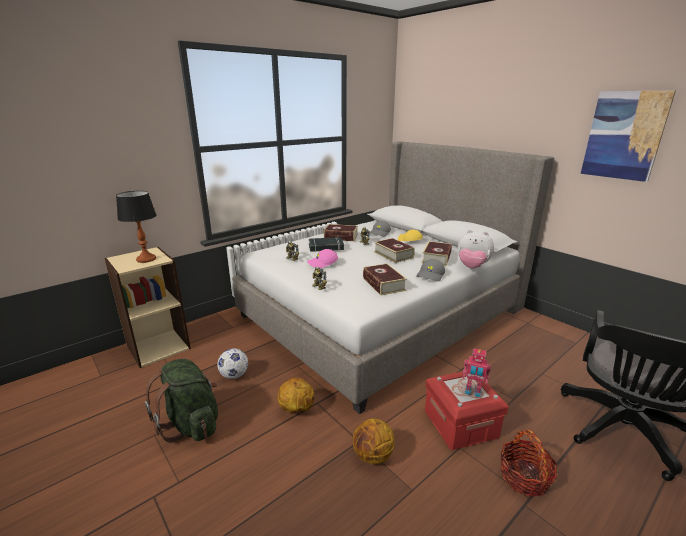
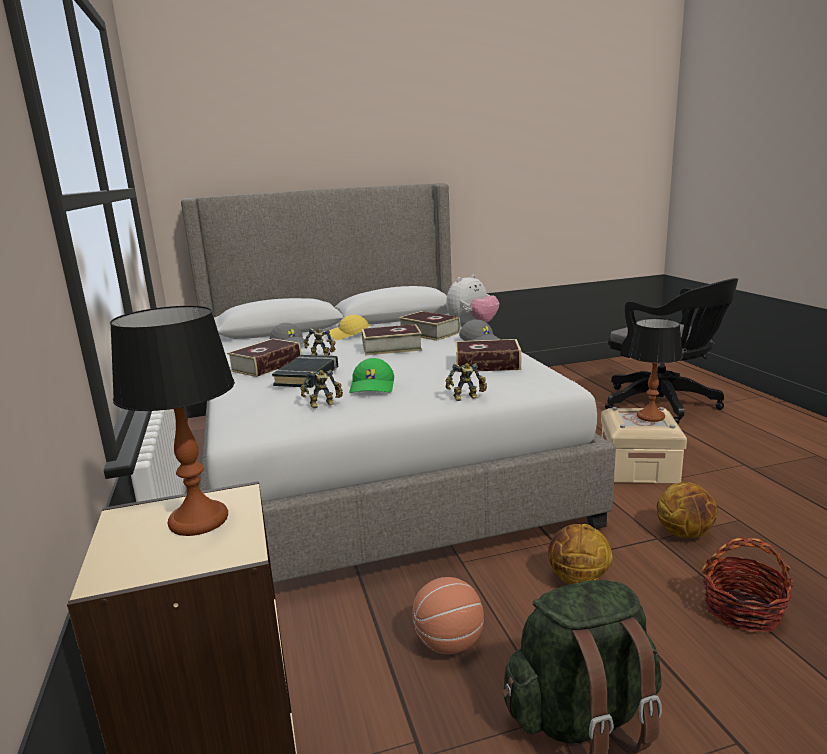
camera: 65 degrees left, 5 degrees down
football [217,348,248,379] -> basketball [412,577,484,654]
pink cap [307,249,338,268] -> green cap [349,358,394,393]
red storage box [425,371,509,450] -> beige storage box [601,407,687,484]
toy robot [463,348,491,397] -> table lamp [629,318,683,422]
basket [500,429,557,497] -> basket moved to [701,537,794,633]
picture [581,91,676,182] -> none

